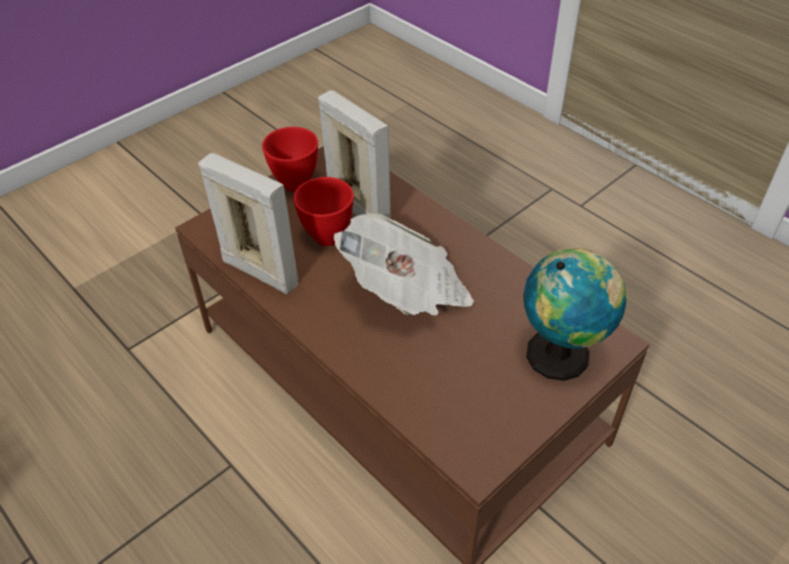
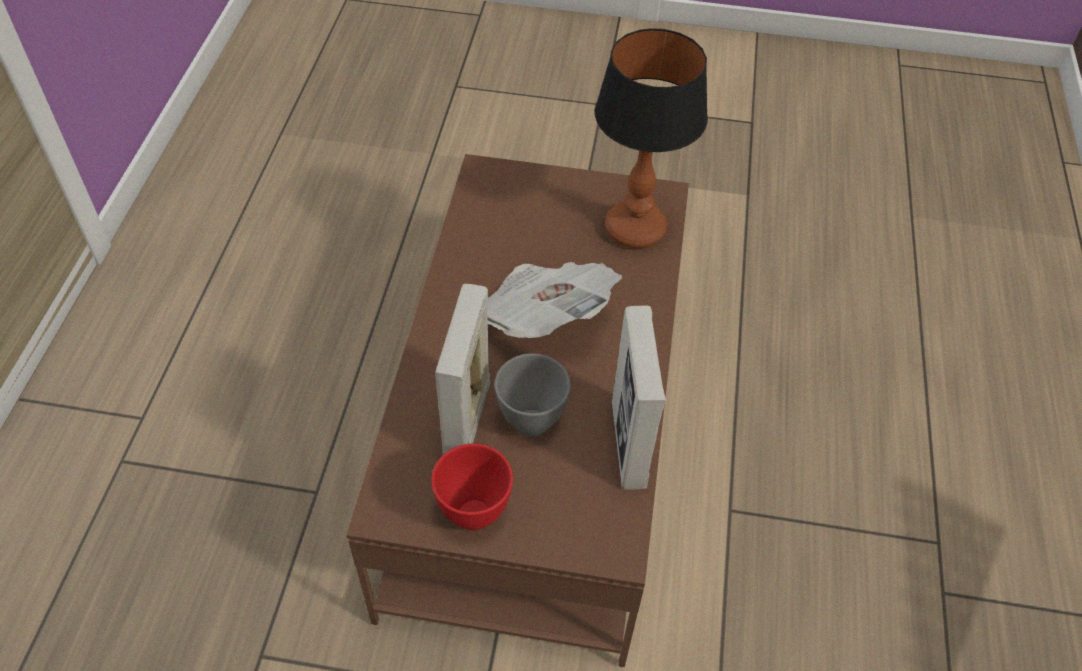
camera: 130 degrees left, 5 degrees up
red bowl [293,177,354,246] -> grey bowl [494,353,571,437]
globe [523,248,627,381] -> none
none -> table lamp [595,28,708,248]

